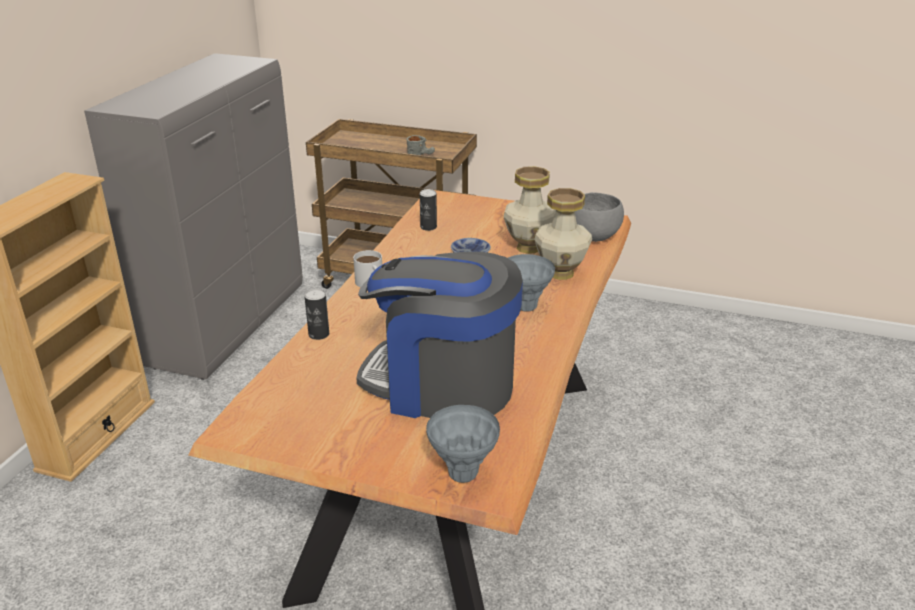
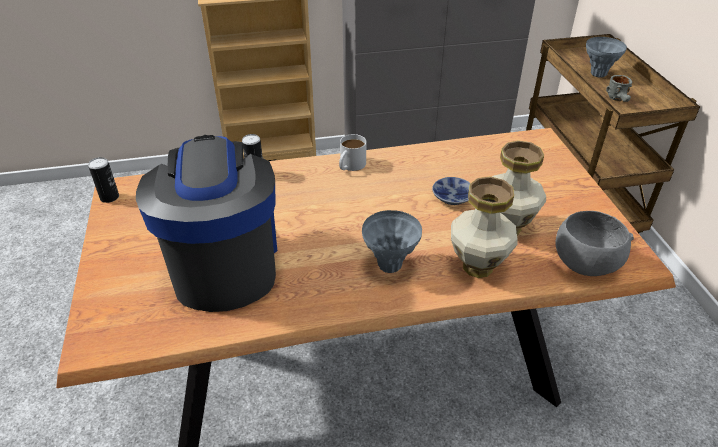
camera: 60 degrees right, 10 degrees up
can [420,189,437,231] -> can moved to [88,157,119,203]
grey vase [426,405,500,483] -> grey vase moved to [586,37,627,77]

